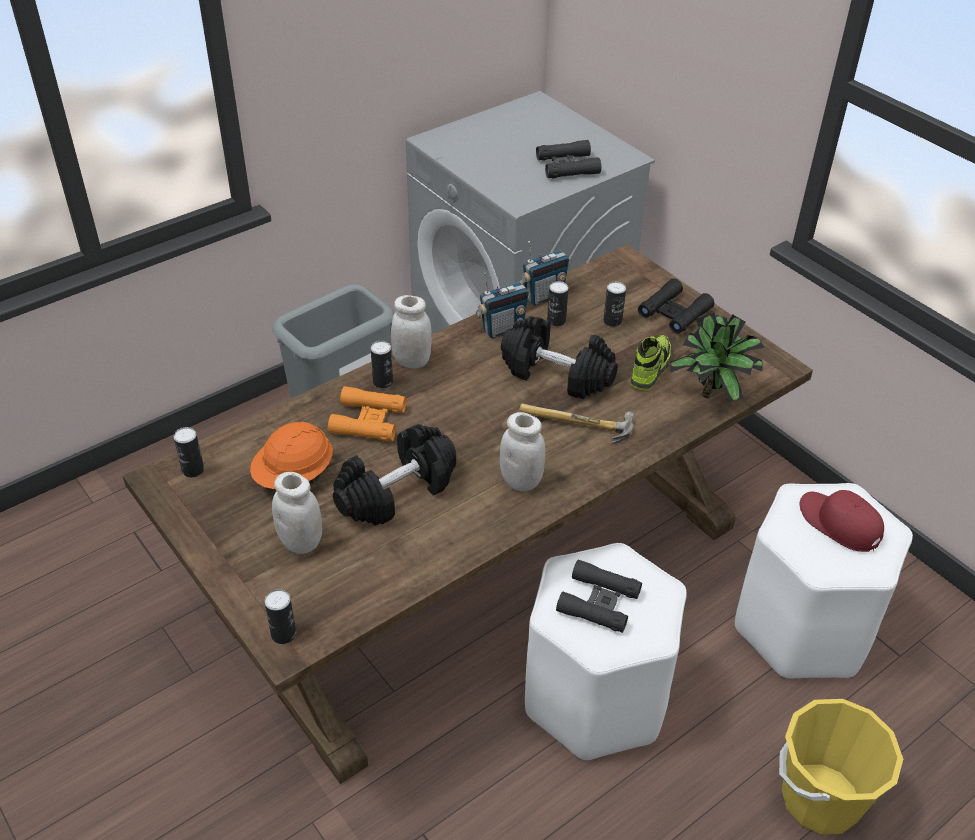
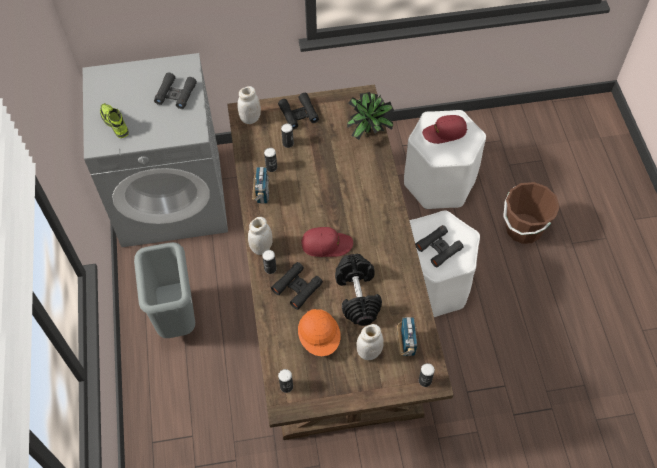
camera: 60 degrees left, 15 degrees up
orange binoculars [328,386,406,441] -> black binoculars [271,262,323,310]
white jar [500,412,545,491] -> white jar moved to [237,86,261,124]
black dumbbell [501,316,618,399] -> none
radio [518,241,570,306] -> radio moved to [397,317,417,356]
hammer [519,403,634,446] -> none
shoe [631,335,671,391] -> shoe moved to [100,103,129,138]
yellow bucket [779,699,903,835] -> brown bucket [503,182,560,244]
none -> red cap [301,227,353,257]

